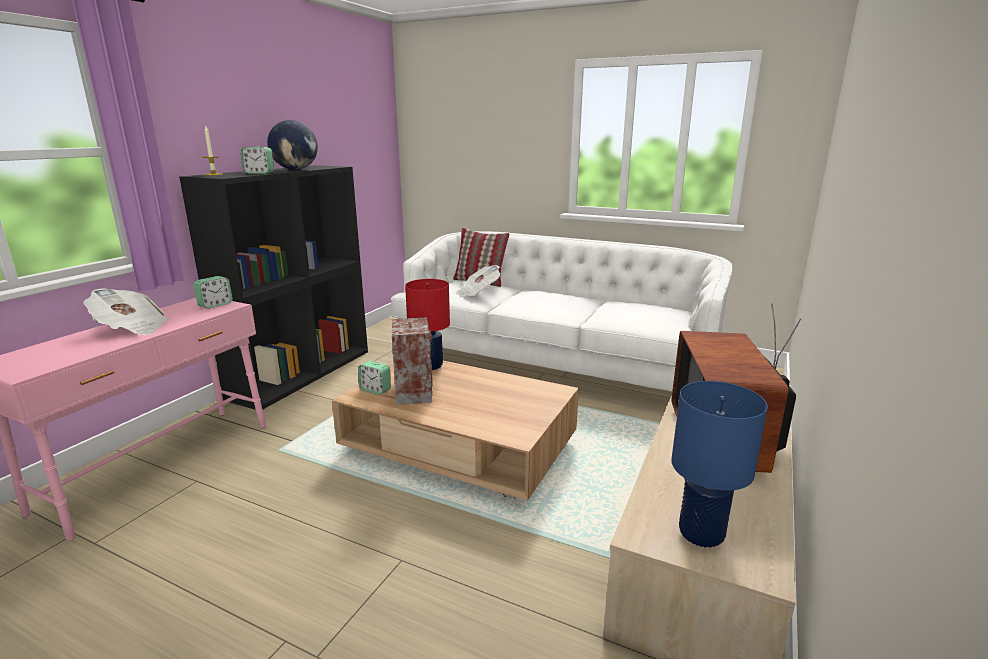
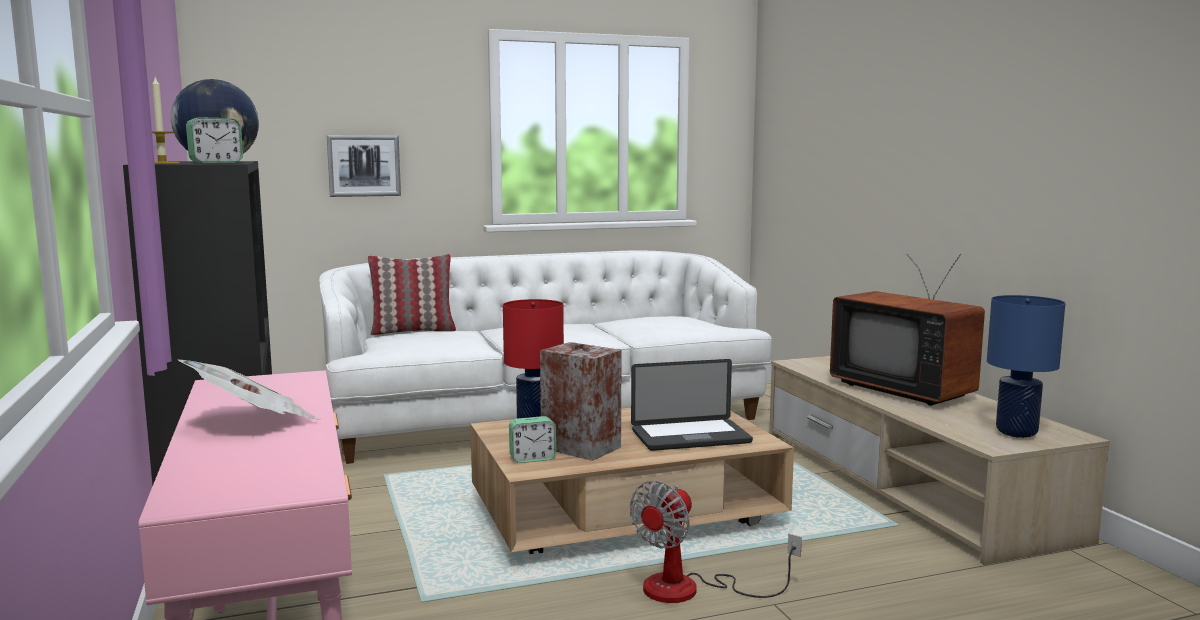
camera: 45 degrees left, 10 degrees down
alarm clock [193,276,233,309] -> none
newspaper [456,265,501,297] -> none
none -> picture [327,135,401,197]
none -> fan [630,481,802,603]
none -> laptop [631,359,753,451]

